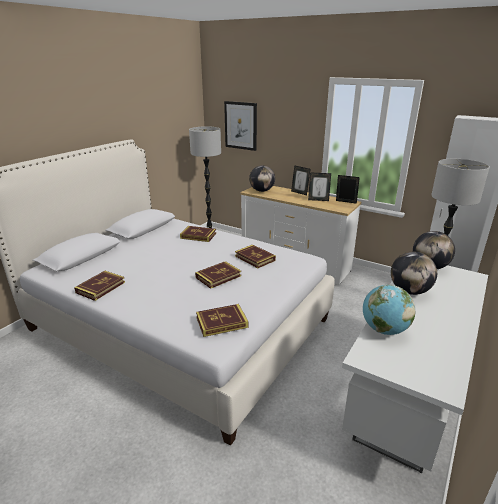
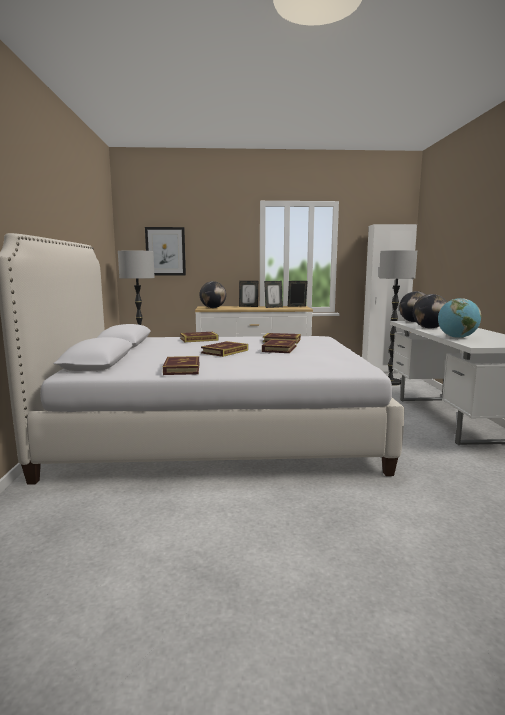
camera: 35 degrees left, 15 degrees down
book [196,304,248,337] -> book moved to [201,341,248,357]

